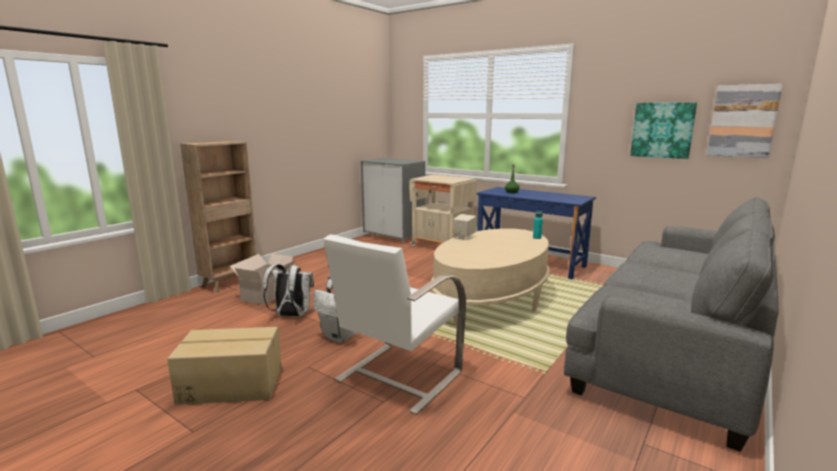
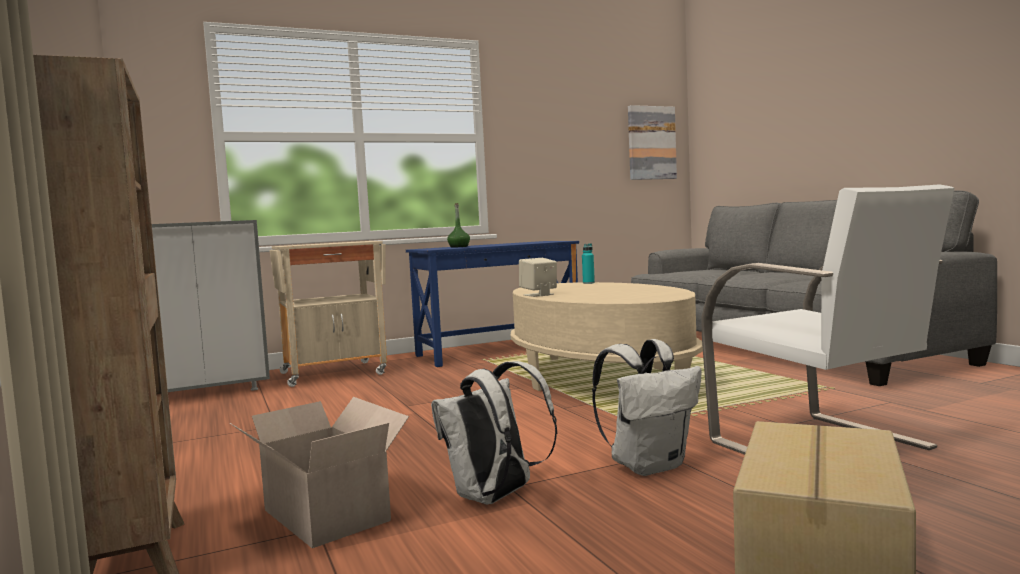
camera: 60 degrees left, 10 degrees down
picture [630,102,697,159] -> none

